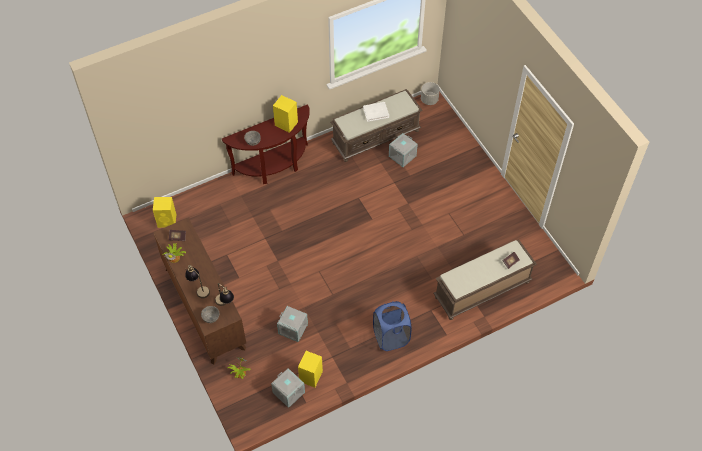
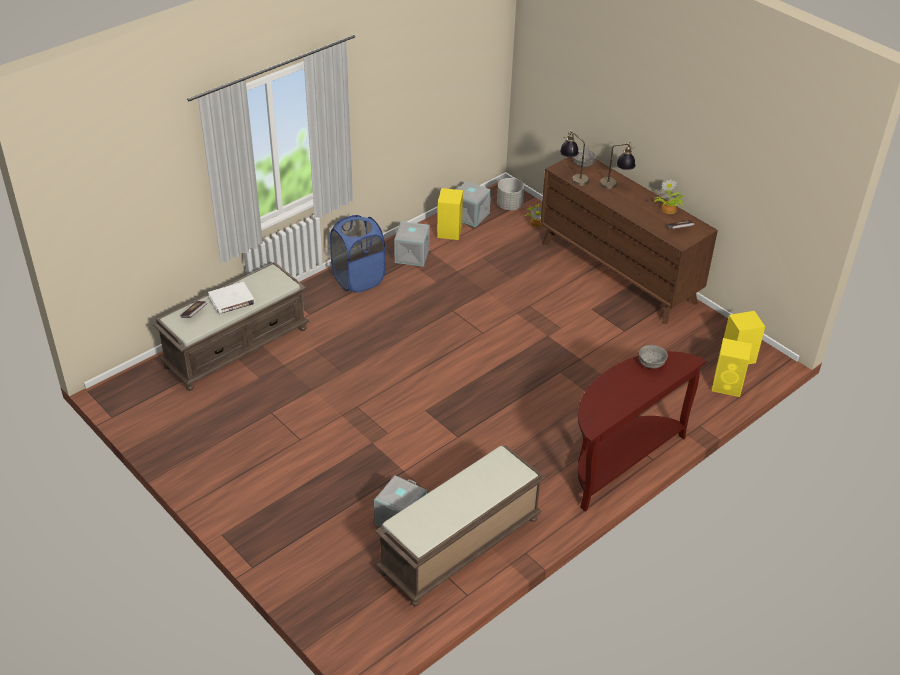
camera: 165 degrees right, 15 degrees down
yellow speaker [273,95,298,133] -> yellow speaker moved to [712,338,752,397]
grey storage box [277,306,308,342] -> grey storage box moved to [394,221,430,267]
white book [363,102,389,122] -> white book moved to [208,282,255,314]
grey planter [421,82,440,105] -> grey planter moved to [497,178,524,210]

